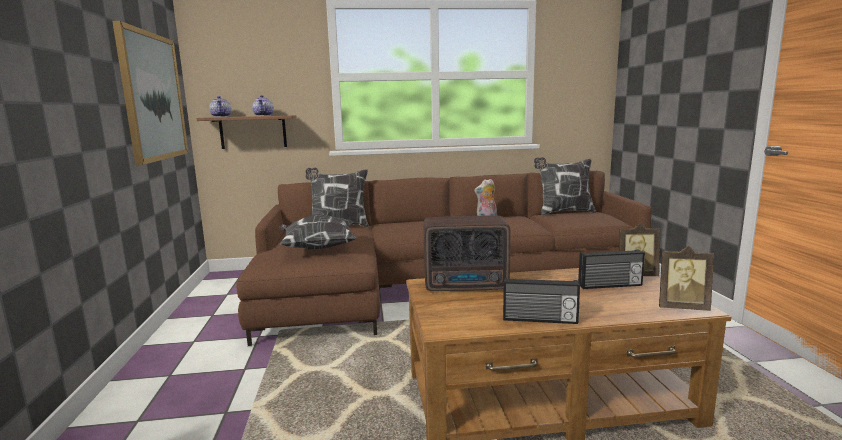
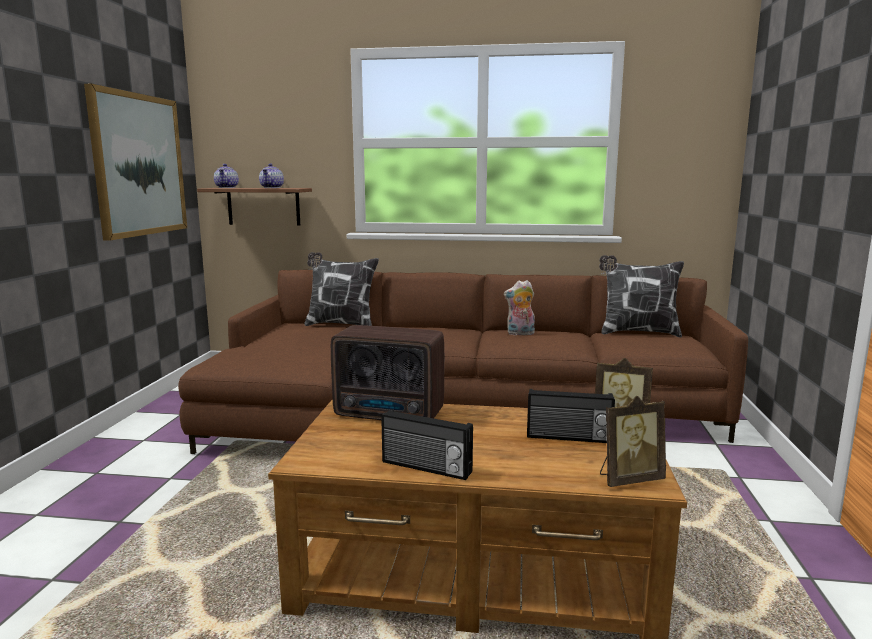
camera: 15 degrees right, 0 degrees up
pillow [279,214,357,250] -> none
picture frame [659,246,714,311] -> picture frame turned 45 degrees counterclockwise [600,396,666,487]

